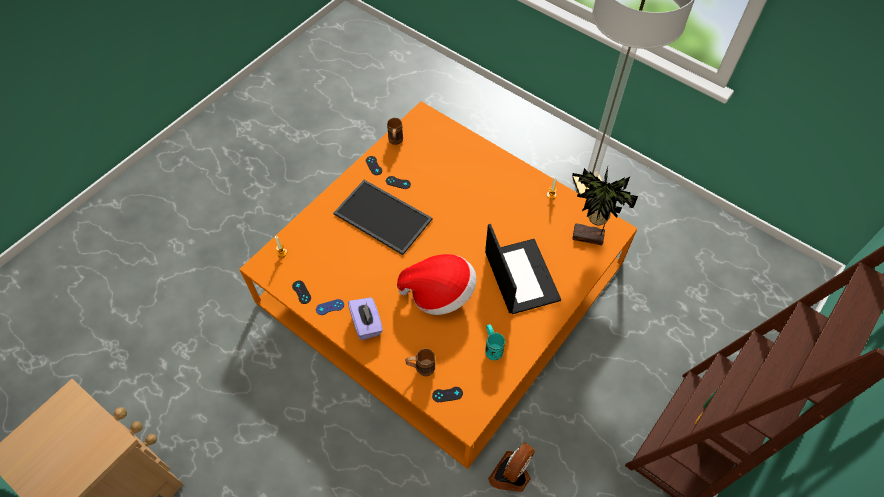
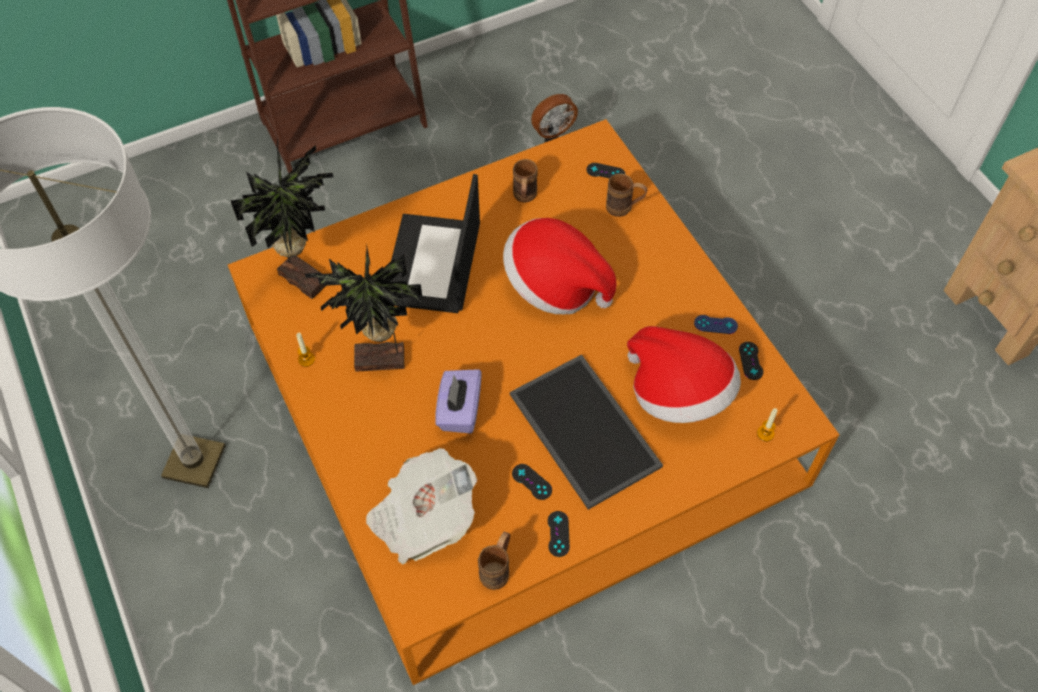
camera: 155 degrees left, 0 degrees up
purple tissue box [348,297,383,340] -> purple tissue box moved to [435,369,482,434]
turquoise mug [485,324,505,360] -> brown mug [513,159,538,203]
none -> potted plant [305,248,423,372]
none -> newspaper [366,448,477,565]
none -> hat [627,326,741,423]

